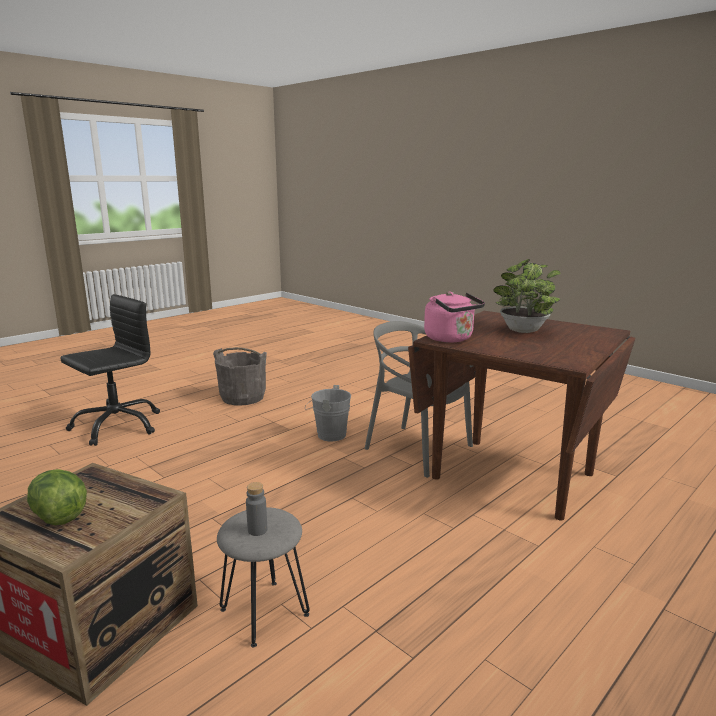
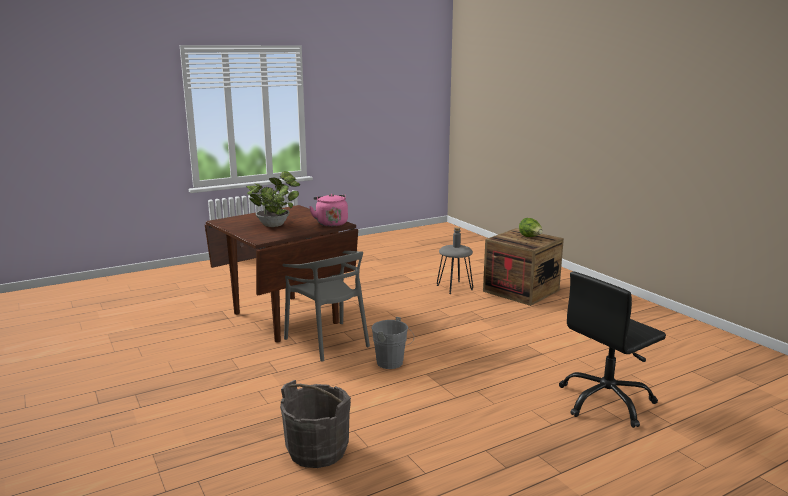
camera: 165 degrees left, 0 degrees up
grey bucket [213,347,267,406] -> grey bucket moved to [280,380,351,468]

